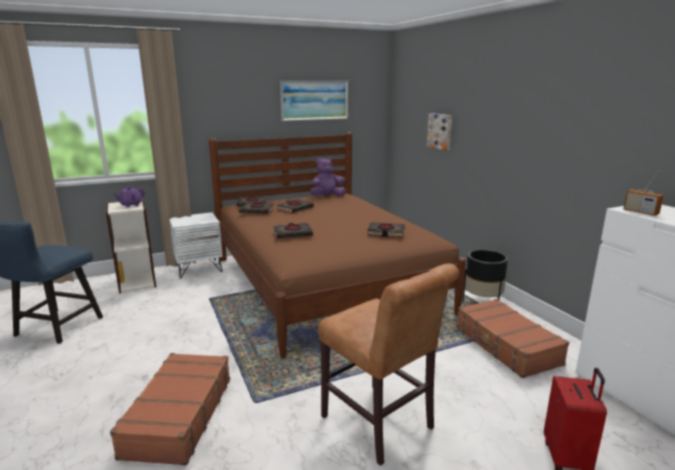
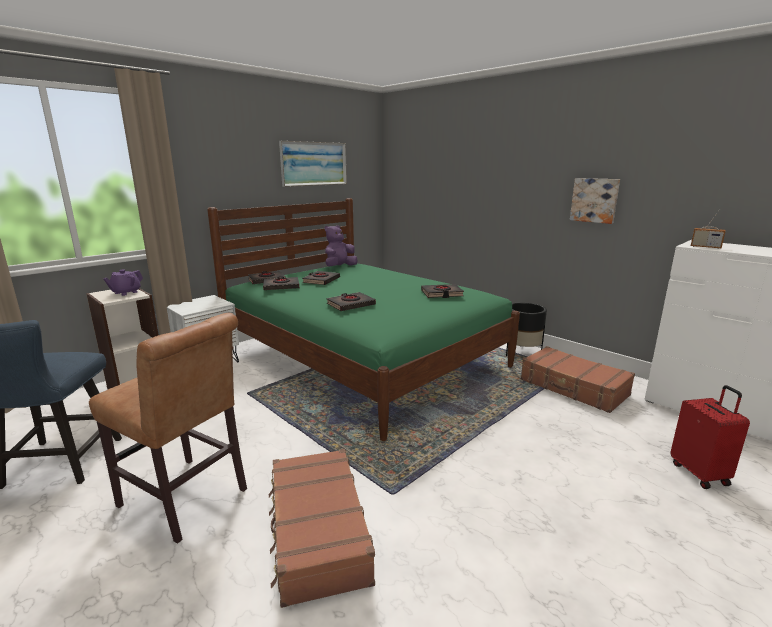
camera: 20 degrees left, 0 degrees up
brown bed [209,132,466,359] -> green bed [207,198,520,441]
brown chair [318,263,459,466] -> brown chair moved to [89,313,247,544]
picture [427,113,452,151] -> picture moved to [570,178,620,224]

